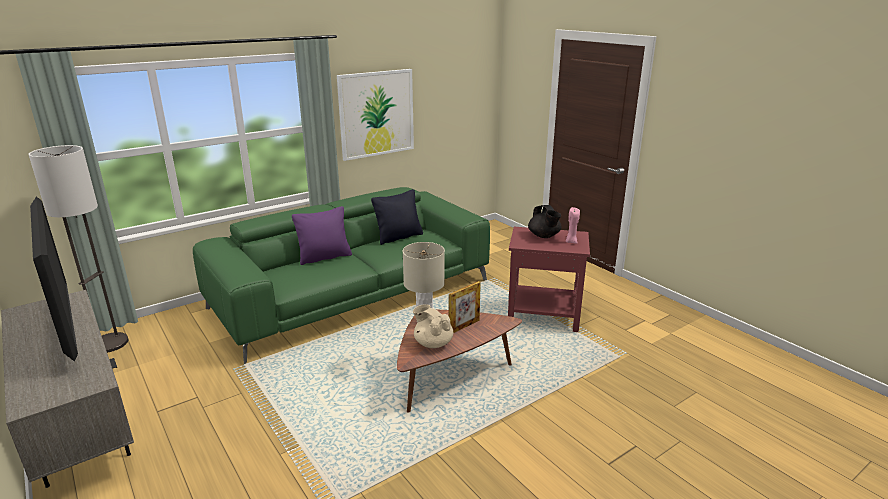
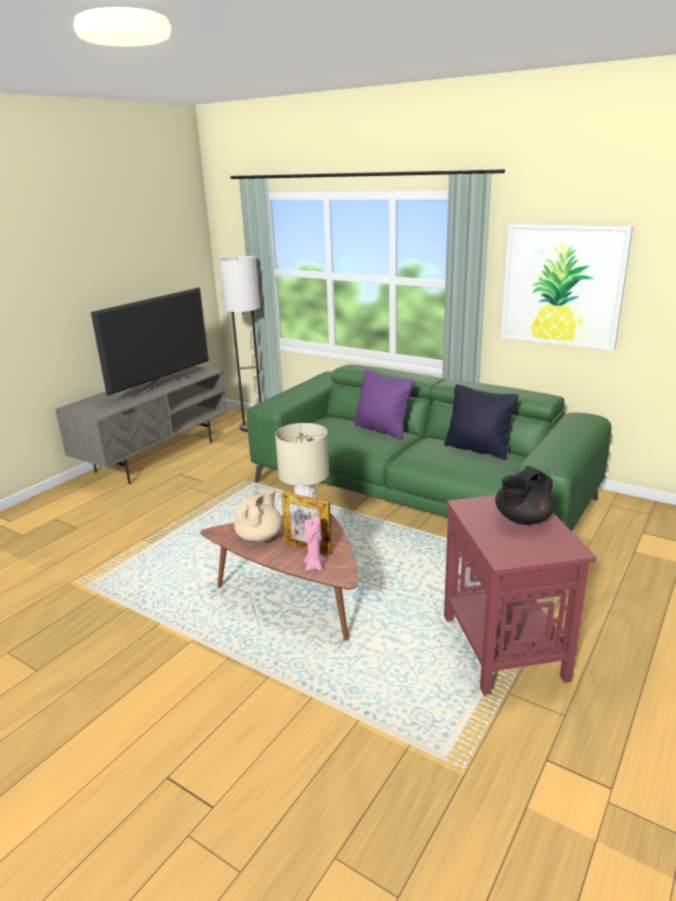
camera: 70 degrees right, 0 degrees up
pink candle [566,207,580,244] -> pink candle moved to [304,517,325,571]

